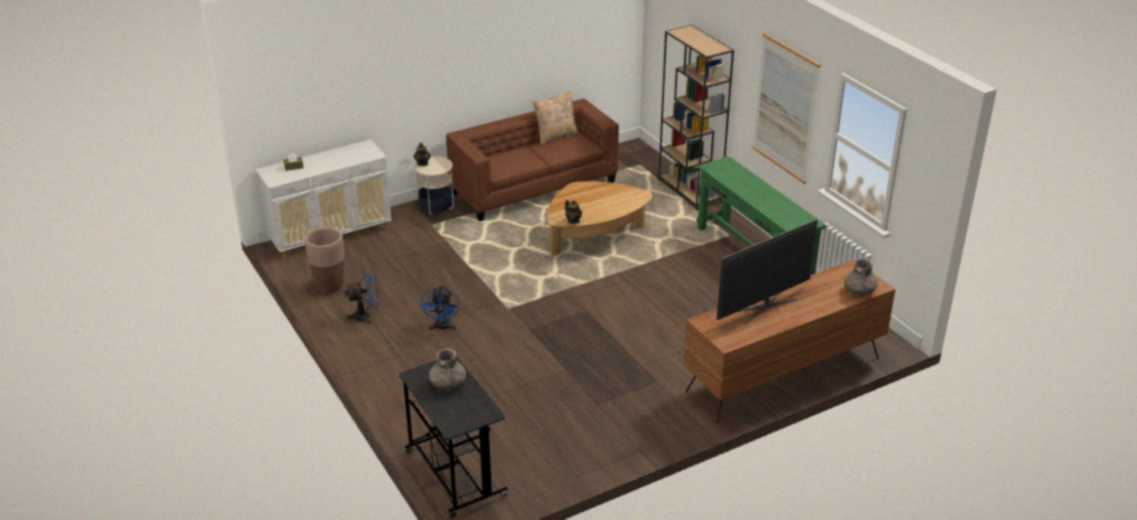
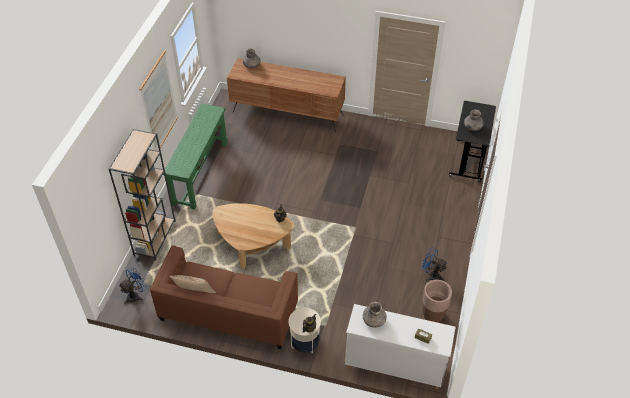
camera: 135 degrees left, 15 degrees up
blue fan [420,285,460,330] -> blue fan moved to [119,267,147,304]
television [717,219,818,324] -> none
none -> grey vase [363,302,387,328]

